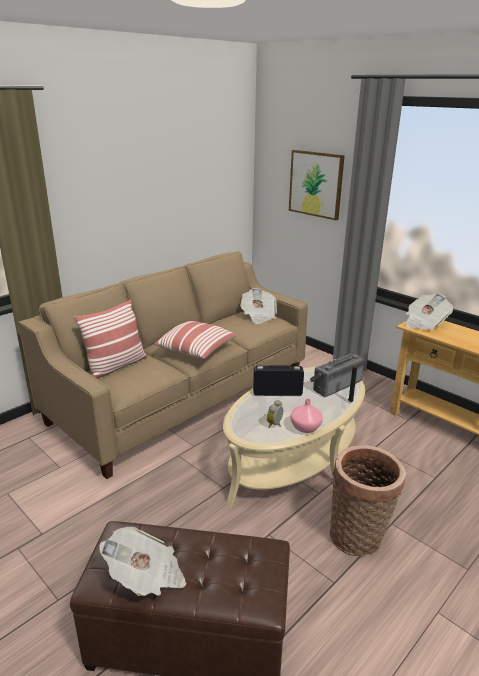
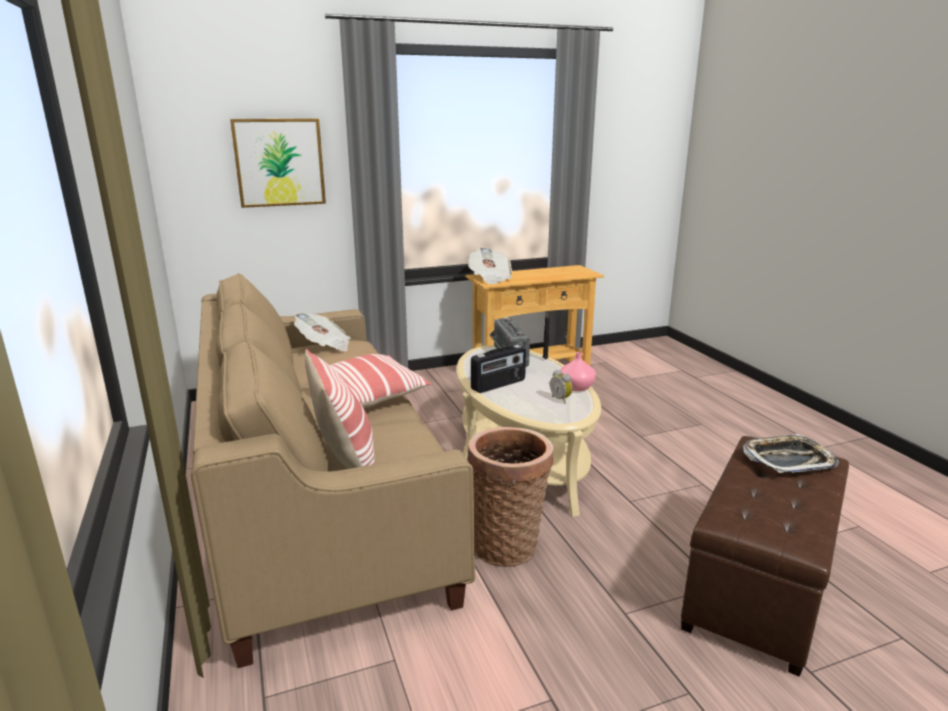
camera: 65 degrees left, 5 degrees down
newspaper [99,527,187,597] -> none
radio [253,365,304,396] -> radio turned 150 degrees counterclockwise [471,345,526,393]
basket [330,445,406,556] -> basket moved to [467,427,553,567]
none -> tray [743,434,839,473]

